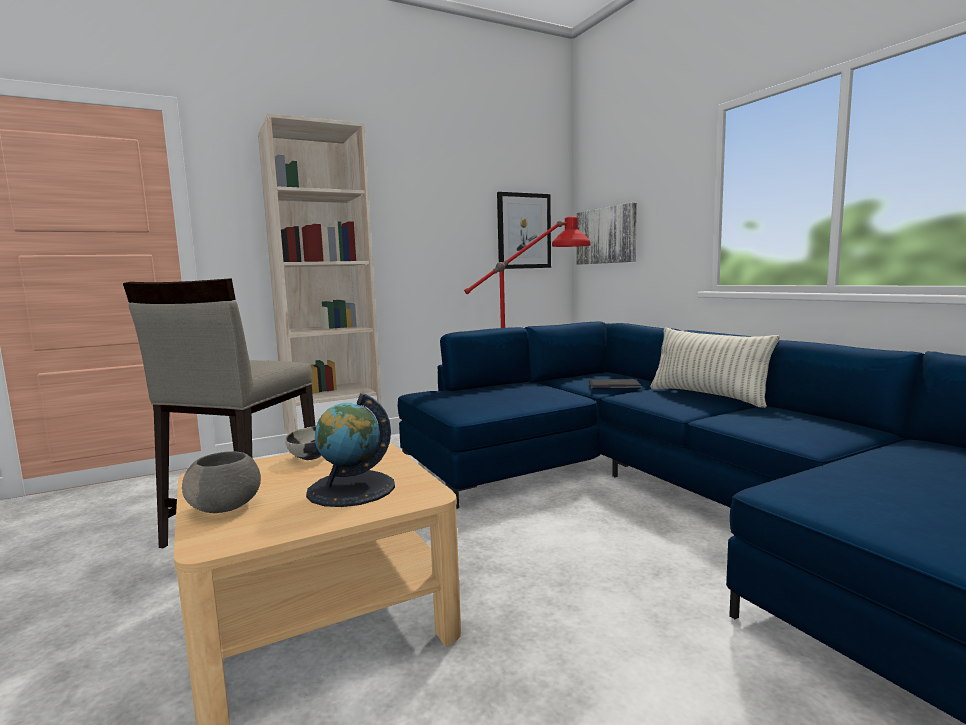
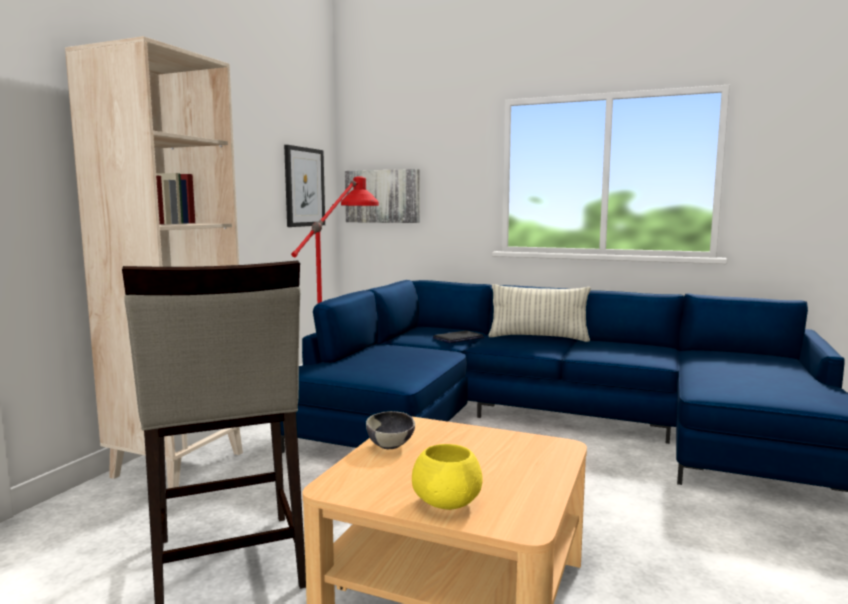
camera: 40 degrees left, 0 degrees up
grey bowl [182,452,261,513] -> yellow bowl [412,444,482,510]
globe [306,393,395,507] -> none

